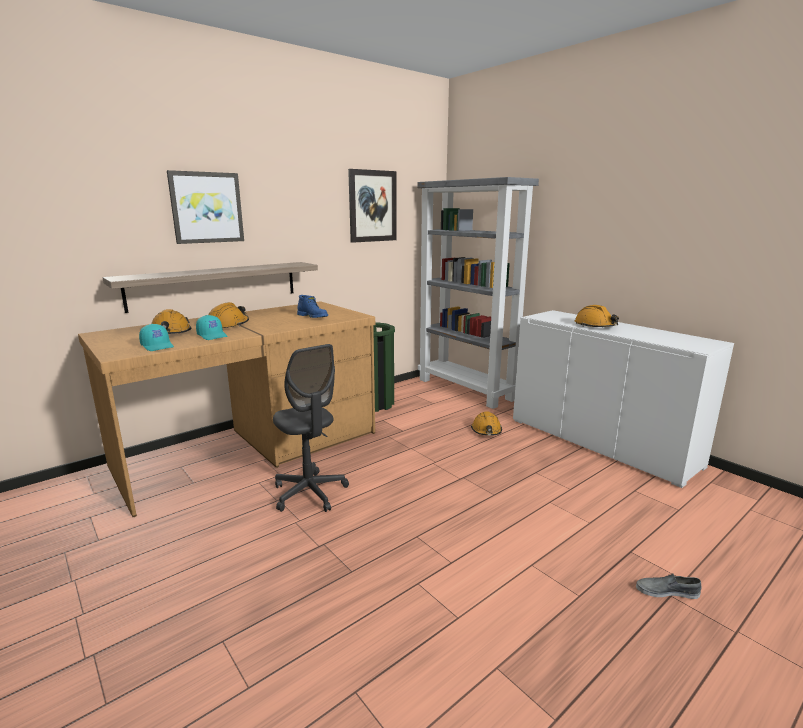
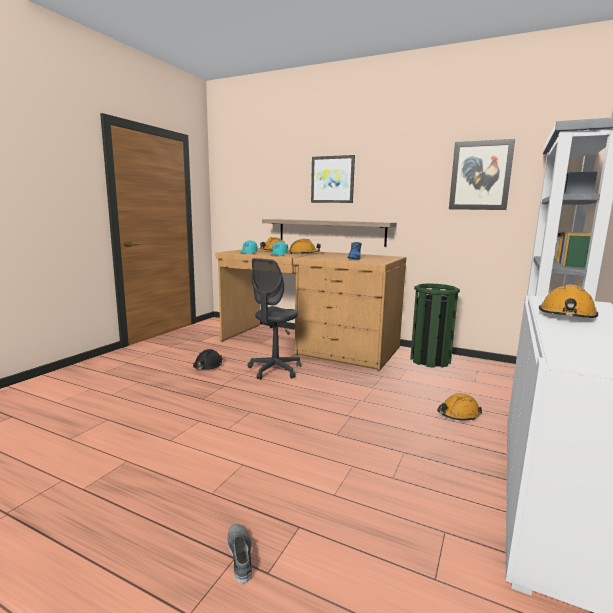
camera: 65 degrees right, 5 degrees down
none -> black hard hat [193,349,223,369]

